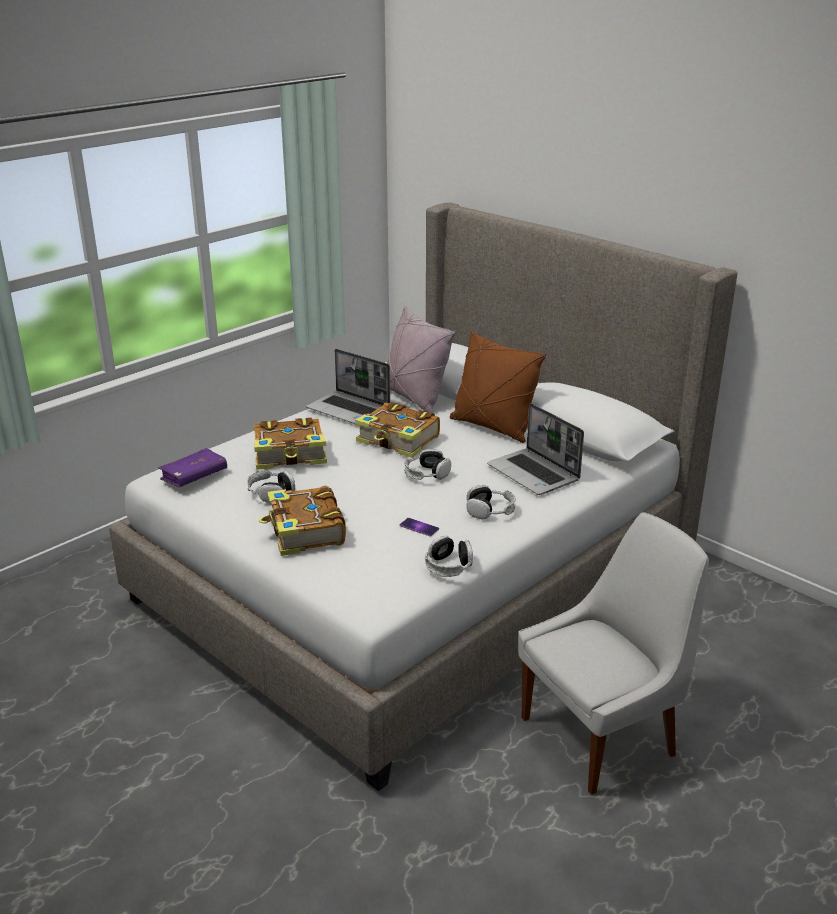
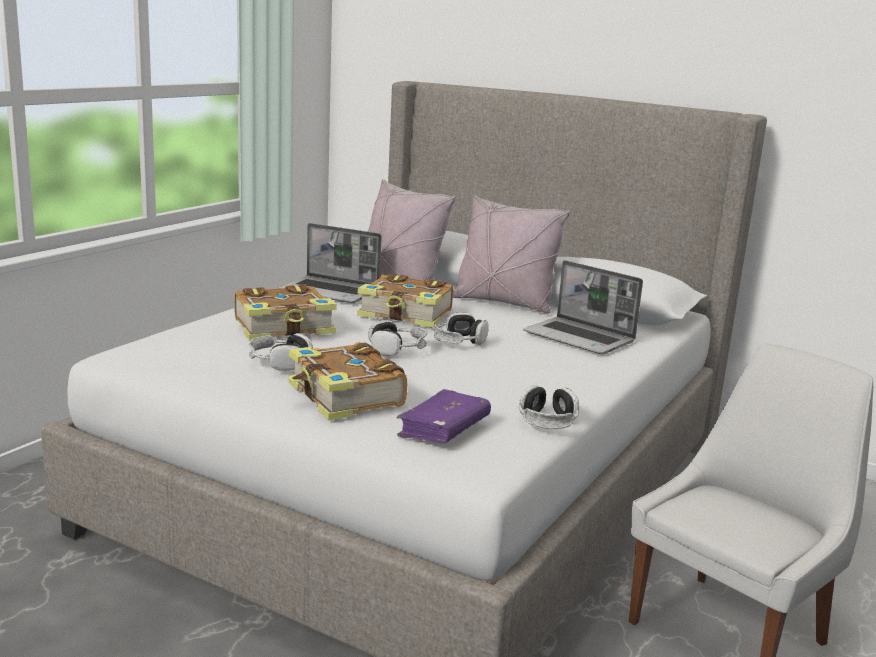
camera: 15 degrees left, 10 degrees down
purple book [158,448,227,487] -> purple book moved to [397,389,491,443]
phone [399,518,439,537] -> none
brown pillow [450,331,546,443] -> purple pillow [453,195,570,314]
headphones [466,485,516,520] -> headphones moved to [368,320,427,356]

